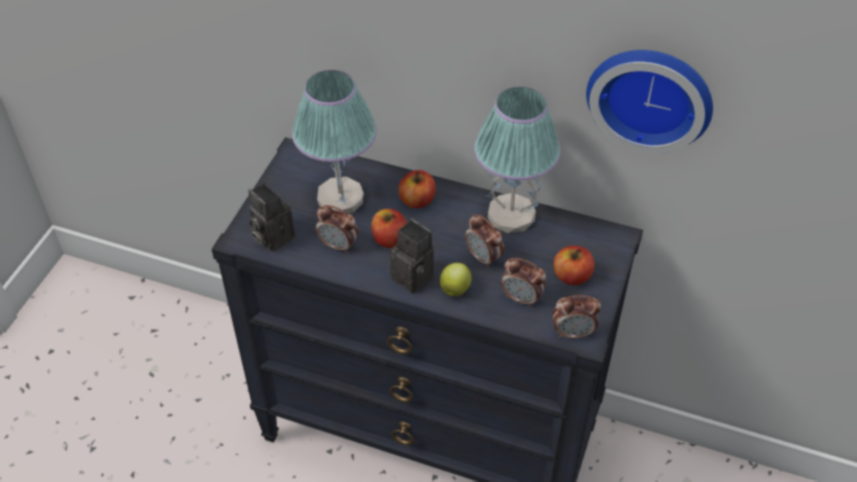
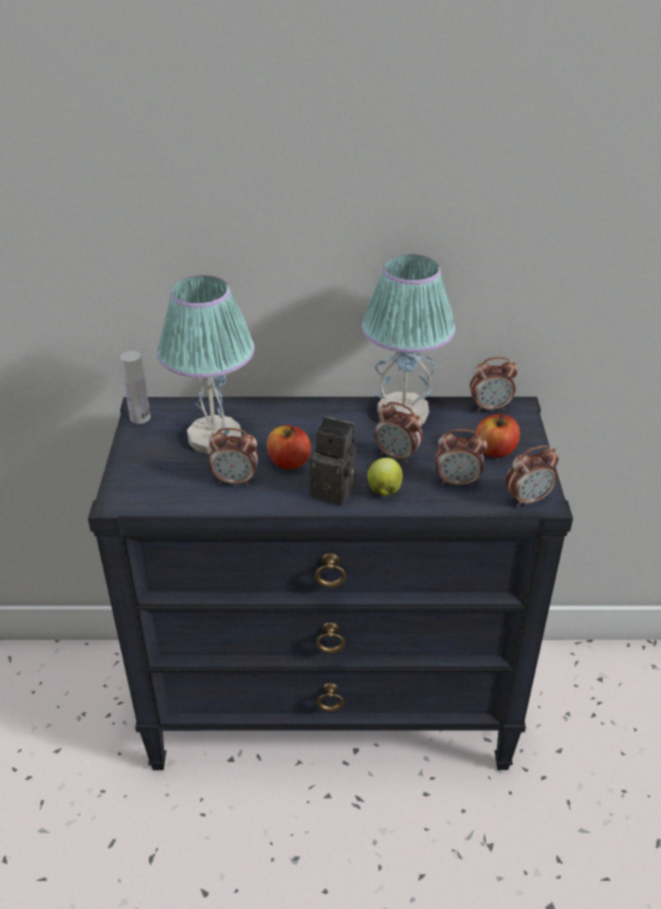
camera: 20 degrees left, 10 degrees down
camera [248,183,295,252] -> none
apple [398,170,436,208] -> none
wall clock [586,50,713,154] -> none
none -> white bottle [120,351,151,424]
none -> alarm clock [470,357,517,412]

